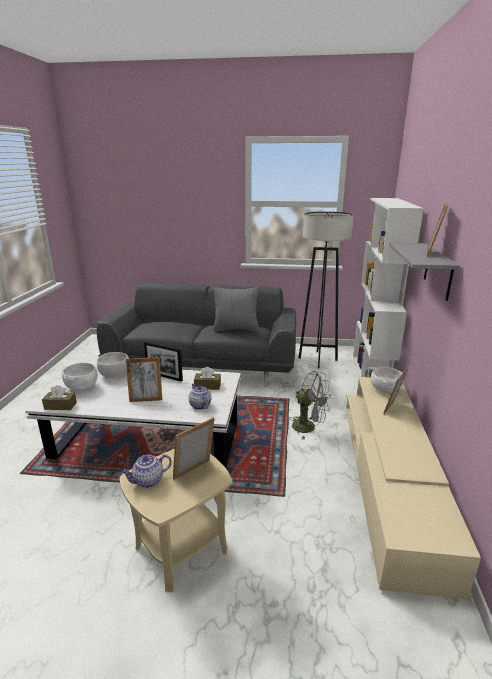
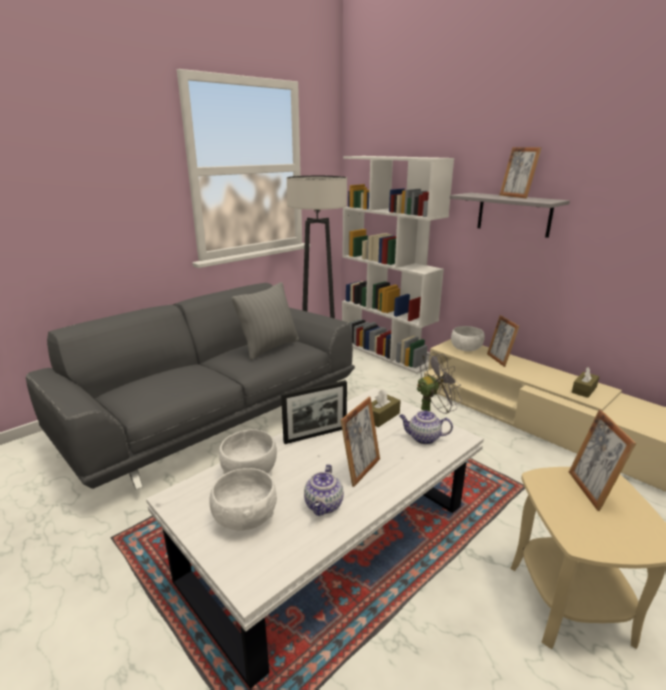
camera: 50 degrees left, 0 degrees up
brown tissue box [42,385,77,410] -> brown tissue box moved to [572,367,599,398]
teapot [121,454,172,488] -> teapot moved to [304,464,344,516]

